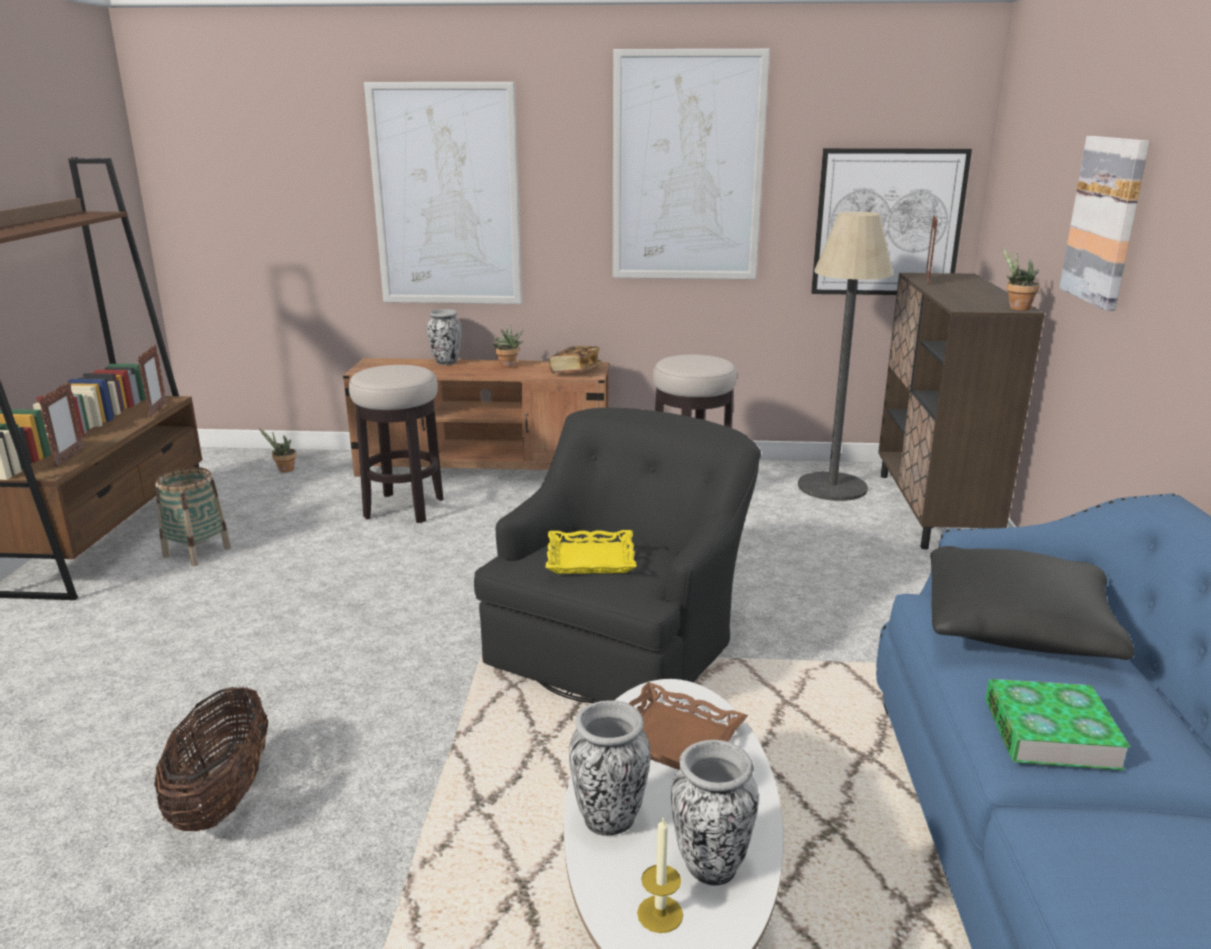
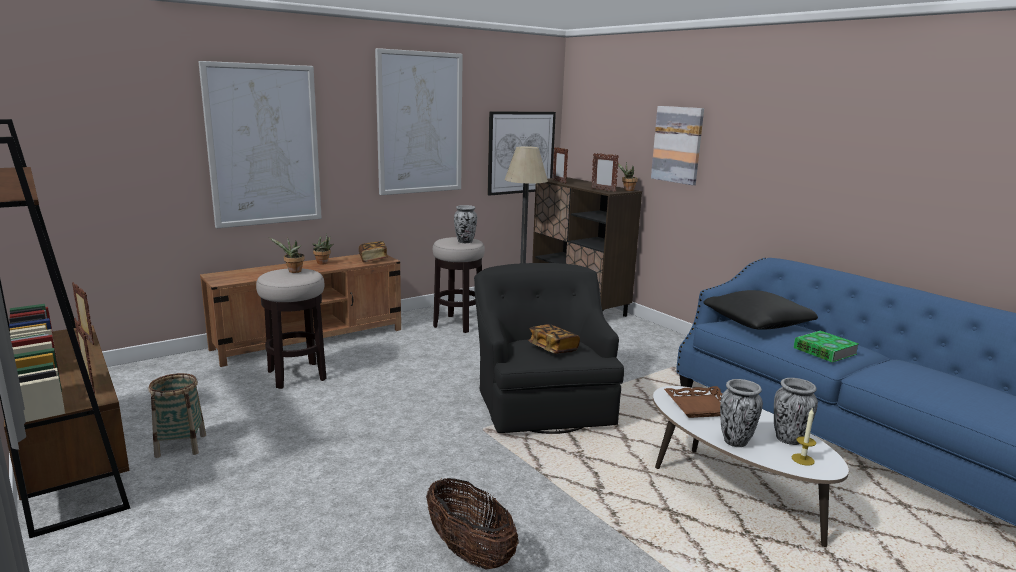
camera: 40 degrees left, 5 degrees down
potted plant [259,428,296,472] -> potted plant moved to [269,237,305,273]
vase [427,309,461,365] -> vase moved to [454,205,477,243]
yellow tray [546,530,637,574] -> book [528,324,580,354]
none -> picture frame [592,153,619,192]

